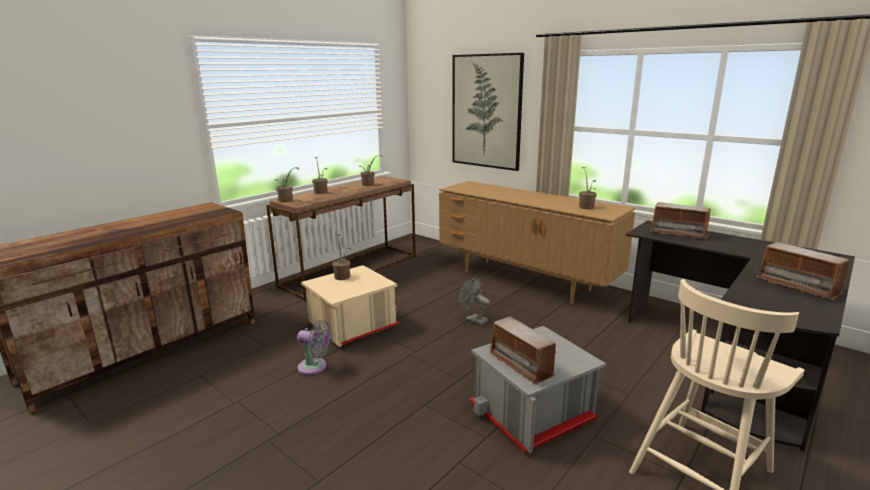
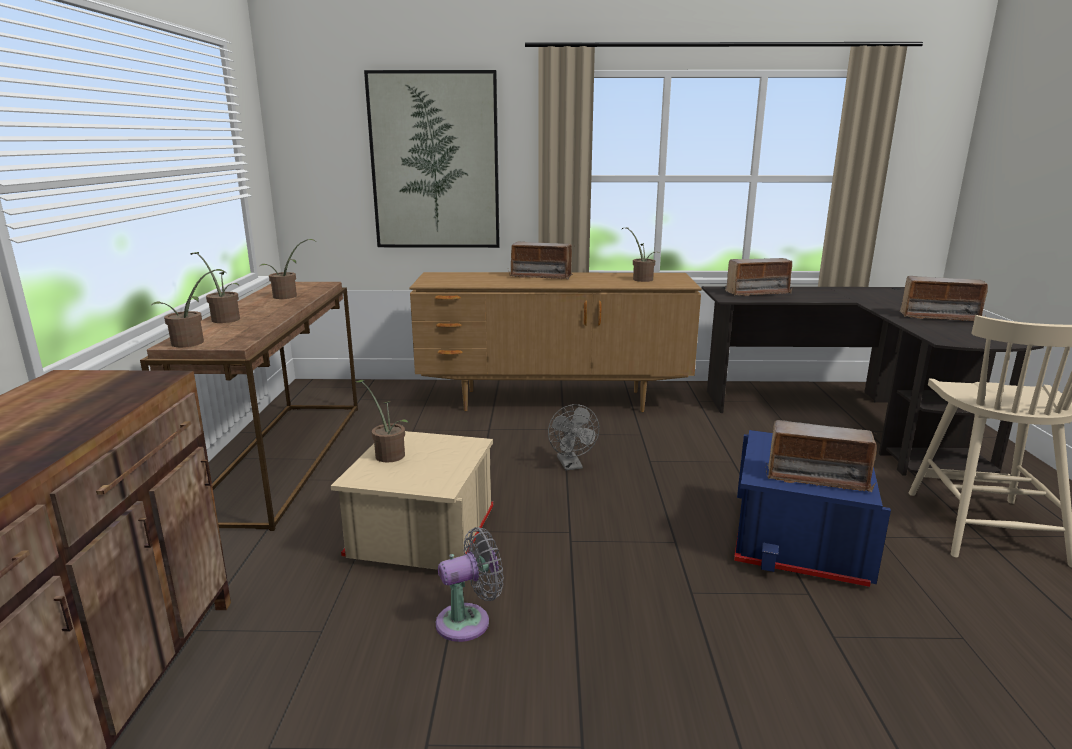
camera: 40 degrees left, 0 degrees up
grey fan [459,278,490,325] -> grey fan turned 105 degrees counterclockwise [548,404,599,470]
grey storage box [470,326,606,453] -> blue storage box [734,430,891,587]
none -> radio [509,242,574,280]

